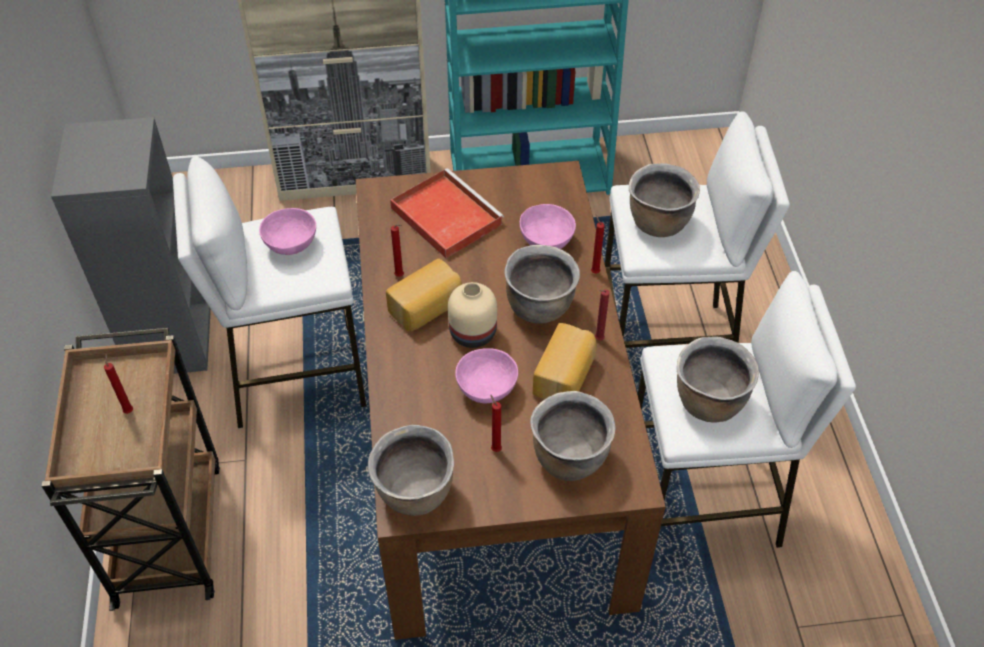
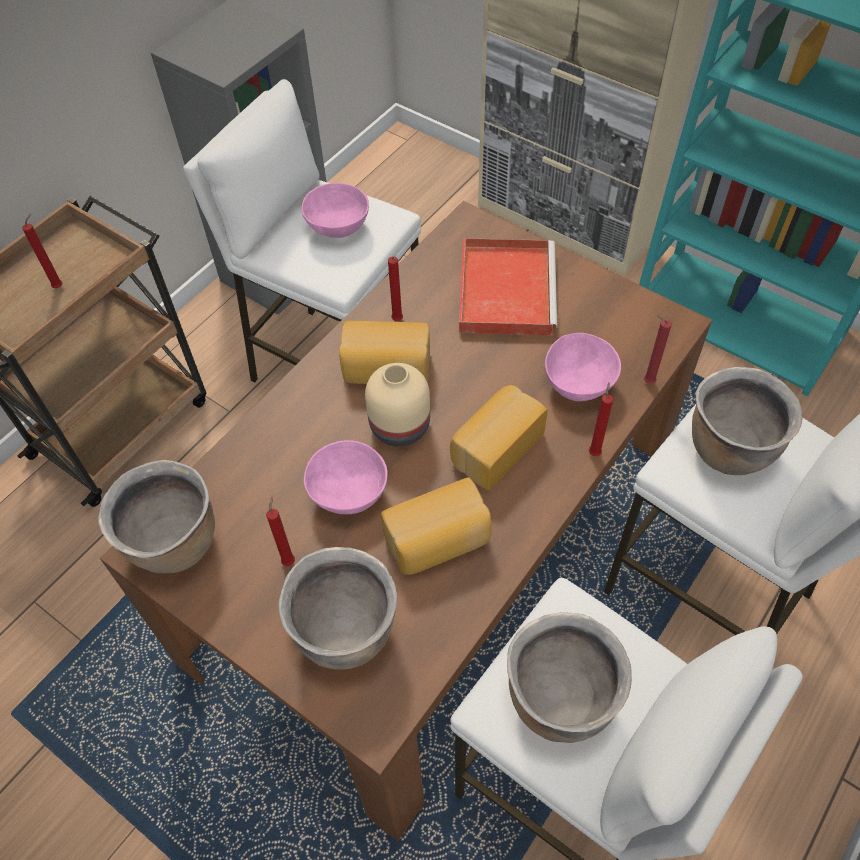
camera: 45 degrees right, 5 degrees up
brown cooking pot [504,245,580,324] -> bread [450,385,548,490]
red candle [595,289,609,340] -> red candle moved to [644,315,672,384]

